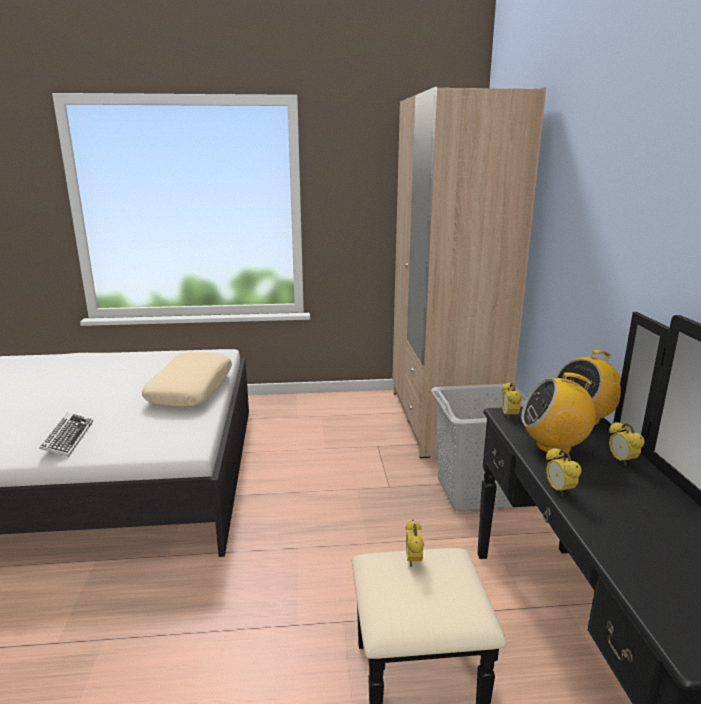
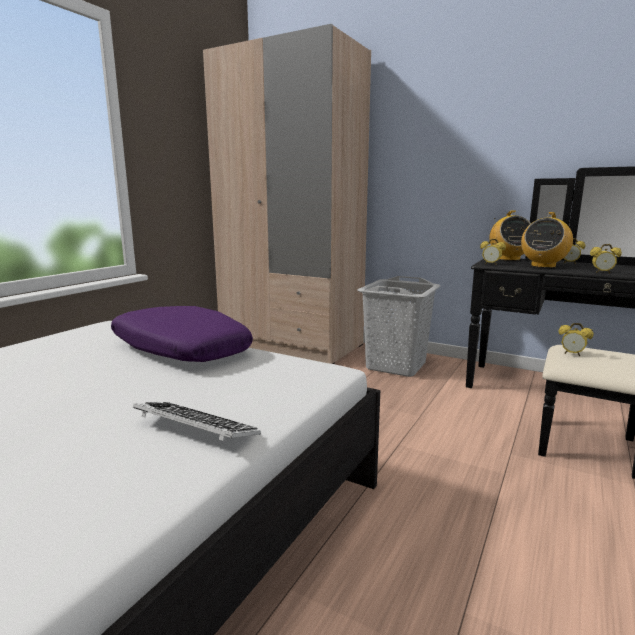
camera: 55 degrees left, 5 degrees down
beige pillow [142,351,232,407] -> purple pillow [111,306,253,362]

